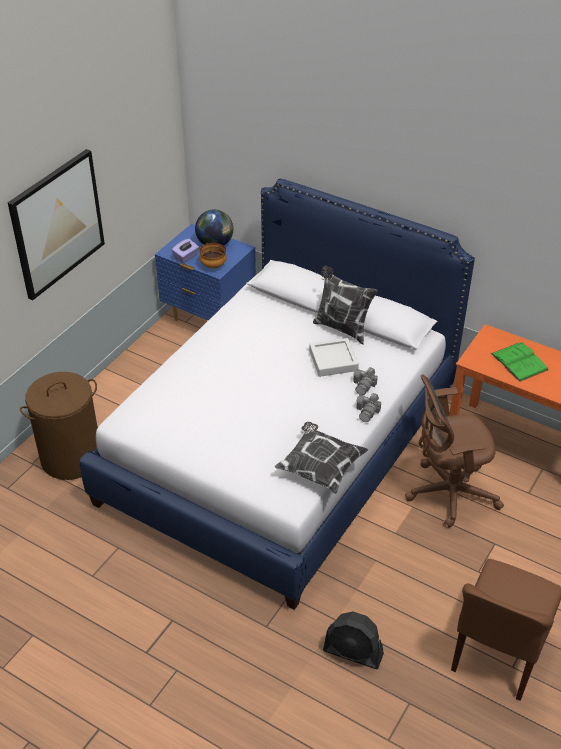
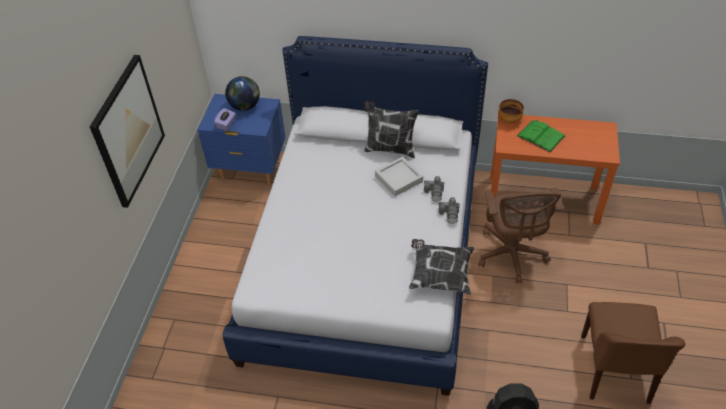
camera: 20 degrees left, 5 degrees up
brown laundry basket [20,372,98,480] -> none
bowl [199,243,227,269] -> bowl moved to [498,99,524,123]
brown office chair [405,375,504,528] -> brown office chair turned 60 degrees counterclockwise [478,188,564,284]

